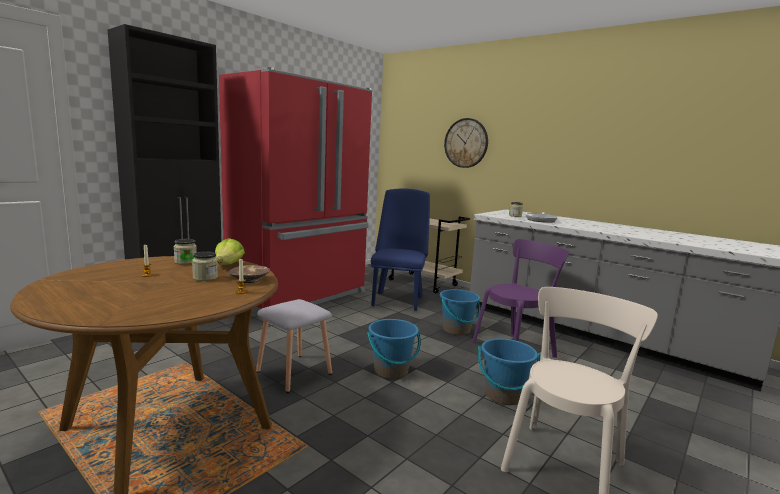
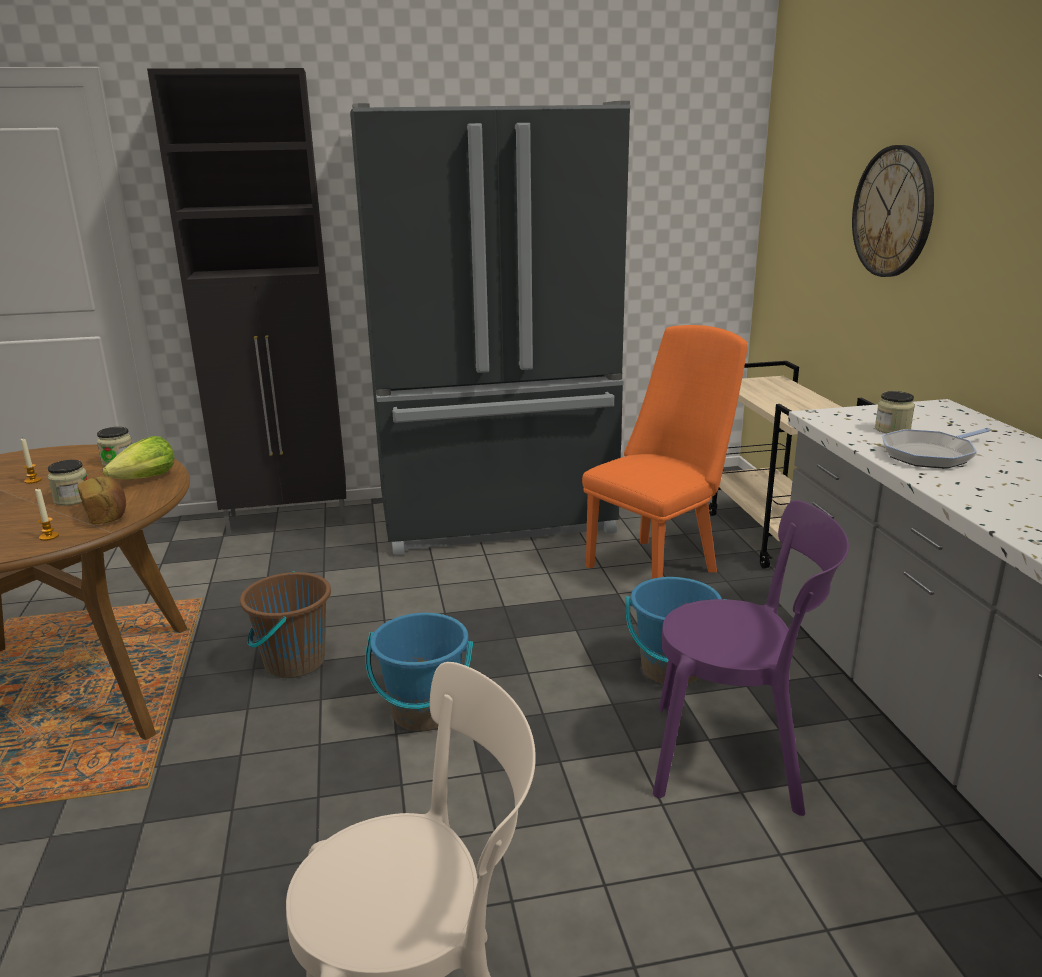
camera: 40 degrees right, 10 degrees up
red fridge [219,67,373,312] -> black fridge [350,101,631,555]
brown bowl [228,265,270,283] -> bread [77,476,126,524]
grey stool [256,299,332,393] -> brown bucket [240,571,331,678]
blue chair [371,188,430,311] -> orange chair [582,325,748,579]
blue bucket [478,338,540,405] -> none

